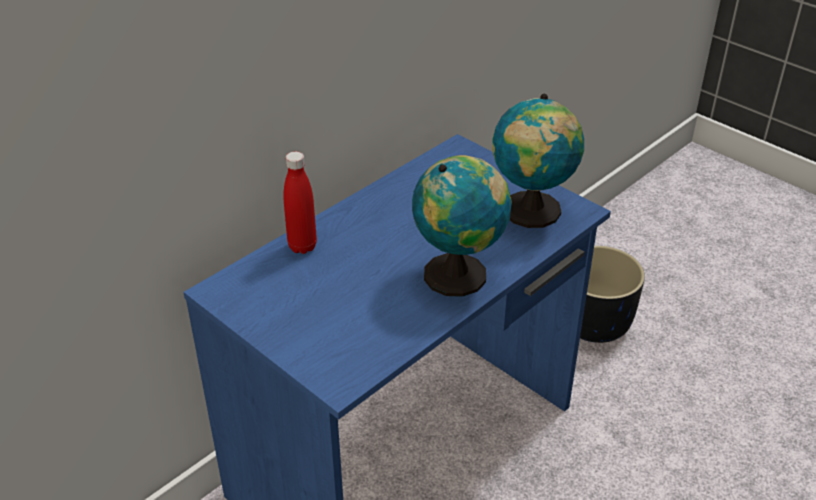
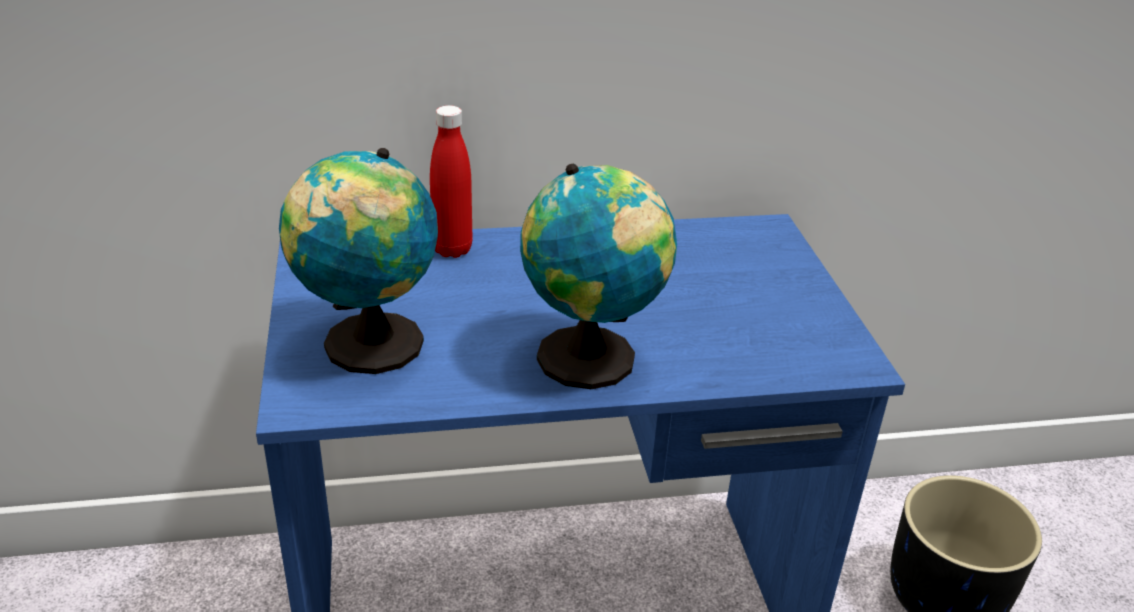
camera: 35 degrees right, 5 degrees down
globe [493,94,584,228] -> globe moved to [279,148,438,374]

